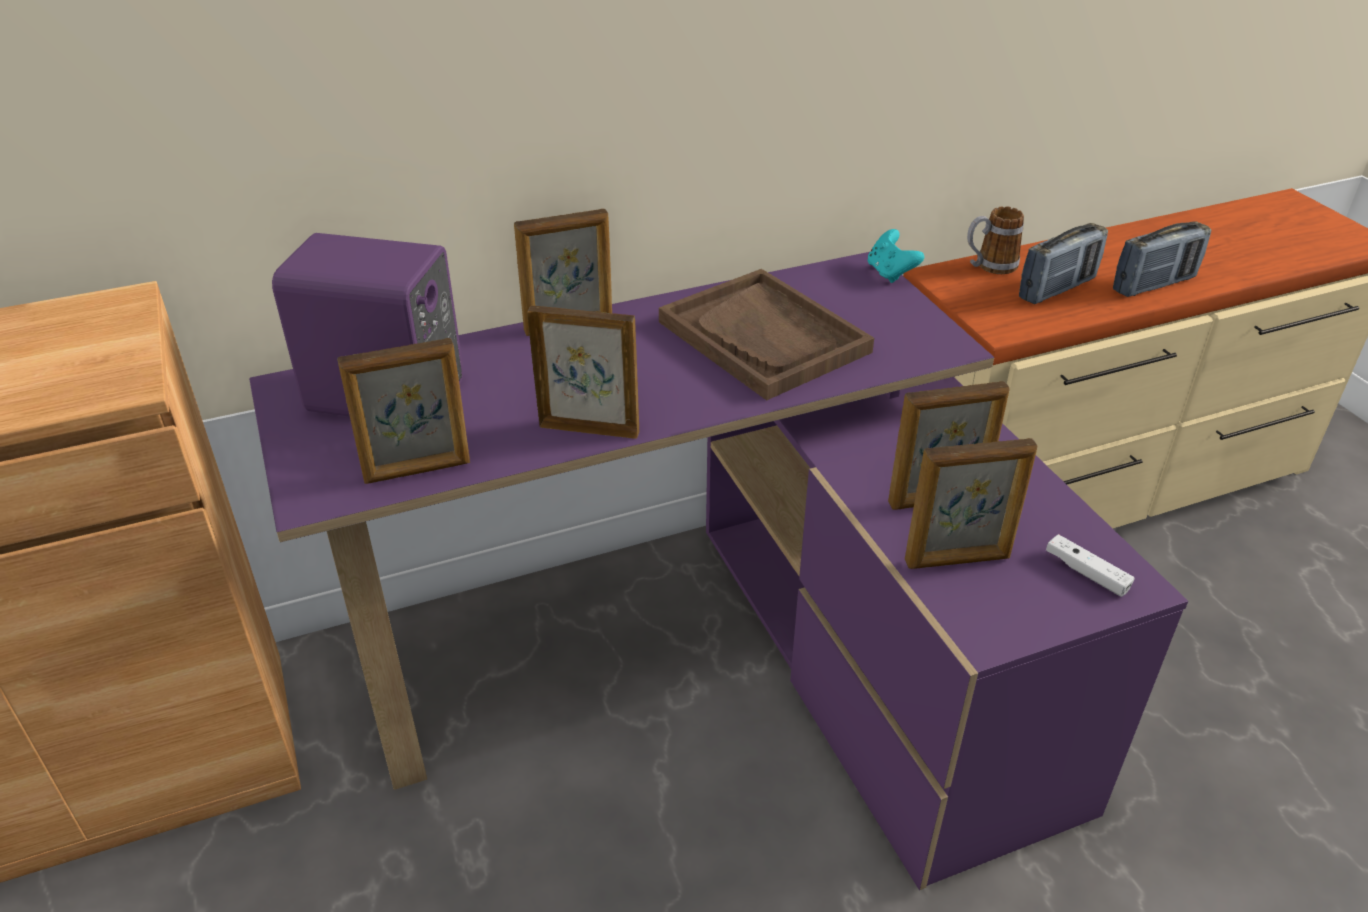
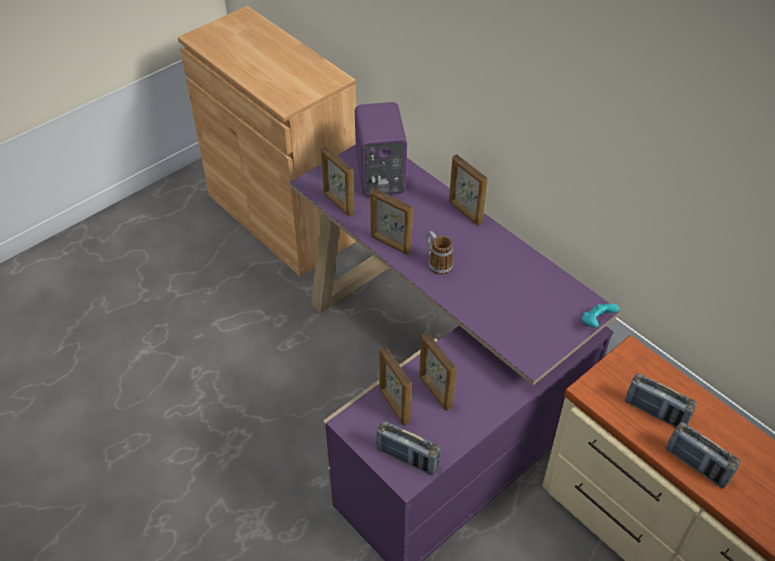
camera: 70 degrees right, 10 degrees up
picture frame [527,305,639,439] -> picture frame turned 135 degrees clockwise [370,188,413,255]
brown tray [659,269,874,400] -> none
mug [967,206,1024,274] -> mug moved to [426,231,453,275]
white game controller [1046,534,1135,597] -> radio [376,421,441,475]

